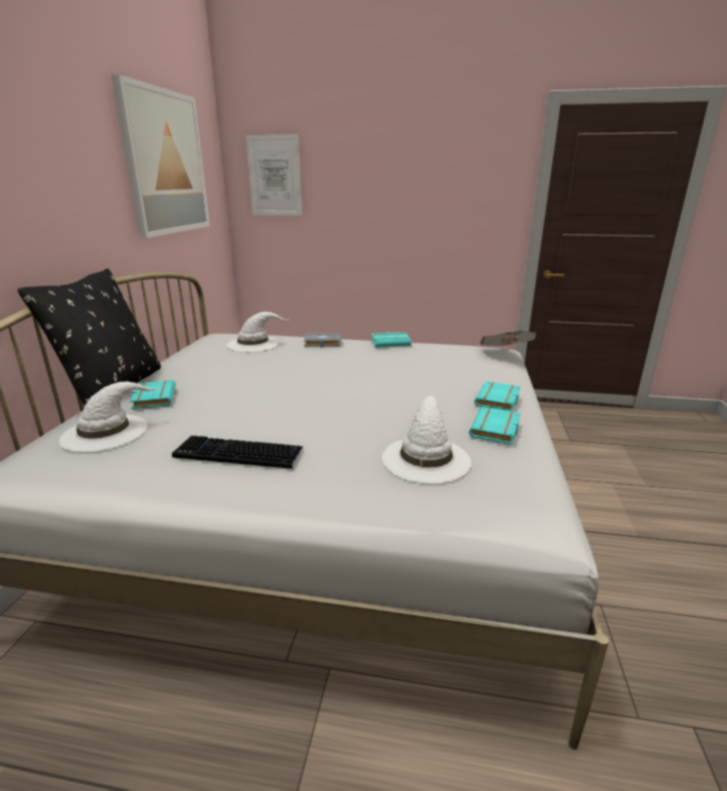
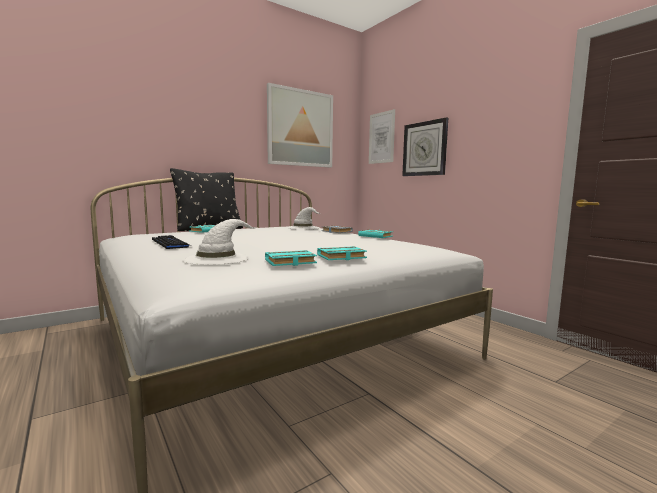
camera: 45 degrees right, 15 degrees down
white hat [59,382,160,452] -> none
newspaper [480,331,536,346] -> none
none -> wall clock [402,117,448,176]

